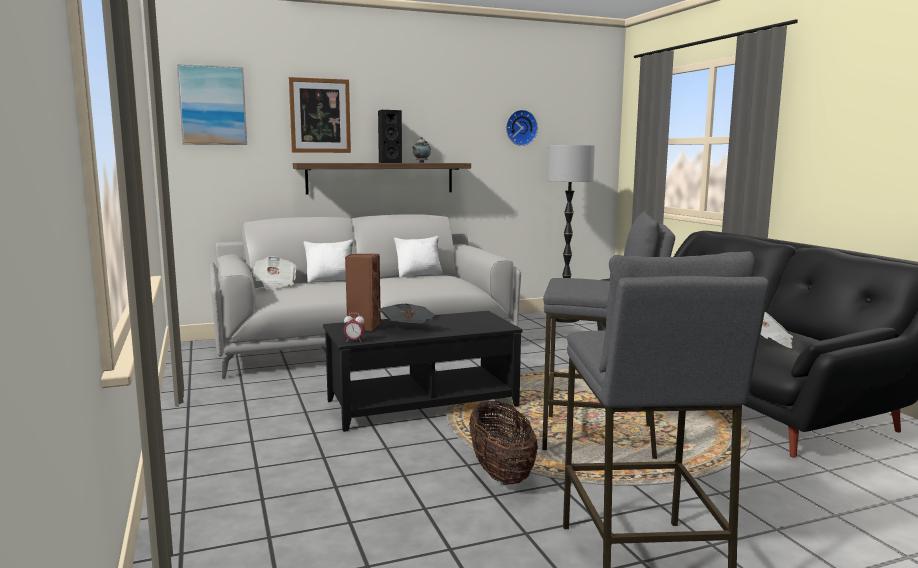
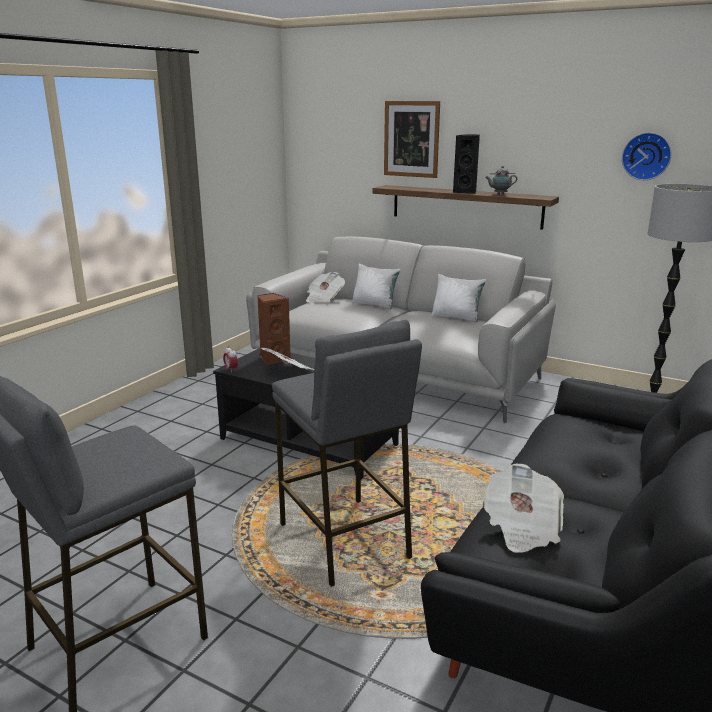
camera: 50 degrees right, 10 degrees up
picture [177,64,247,145] -> none
basket [469,401,538,485] -> none

